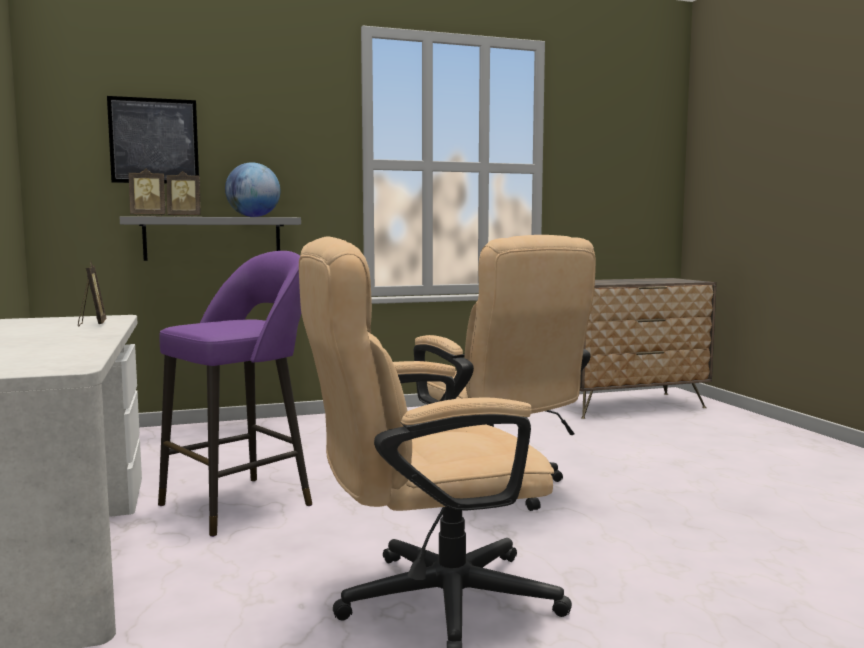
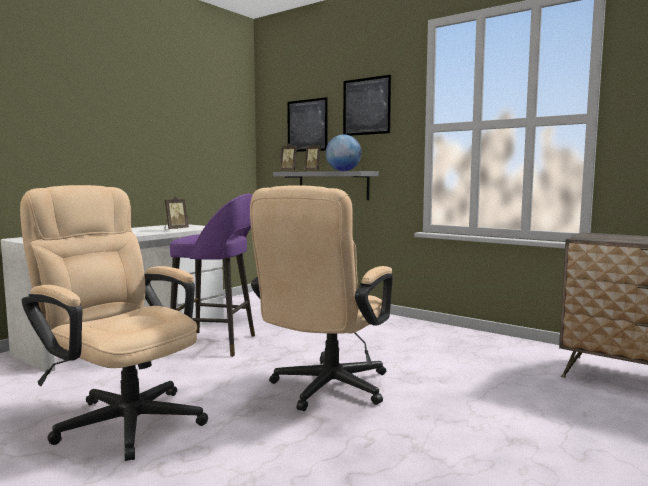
camera: 55 degrees right, 0 degrees up
none -> picture [343,75,391,136]

